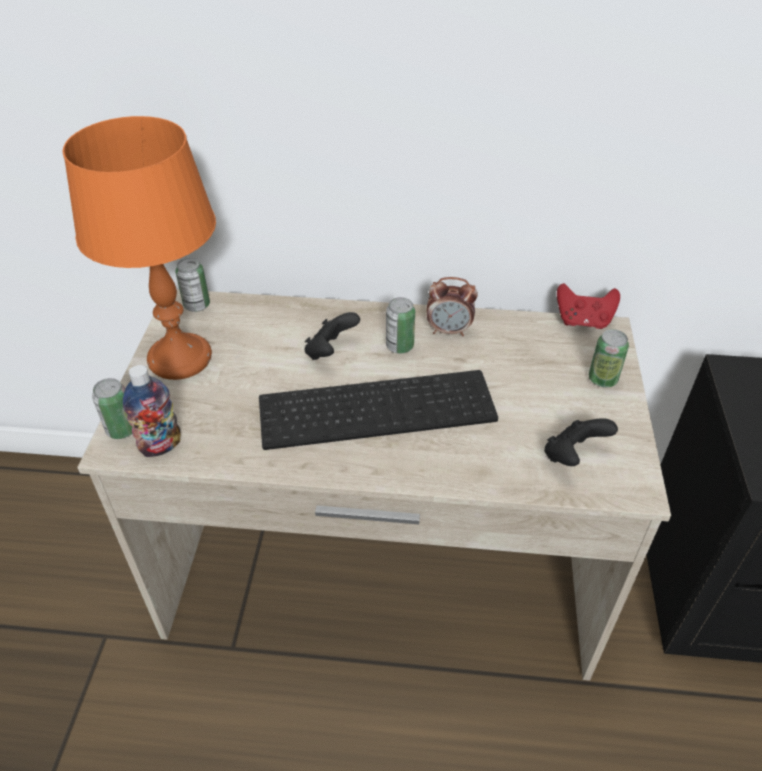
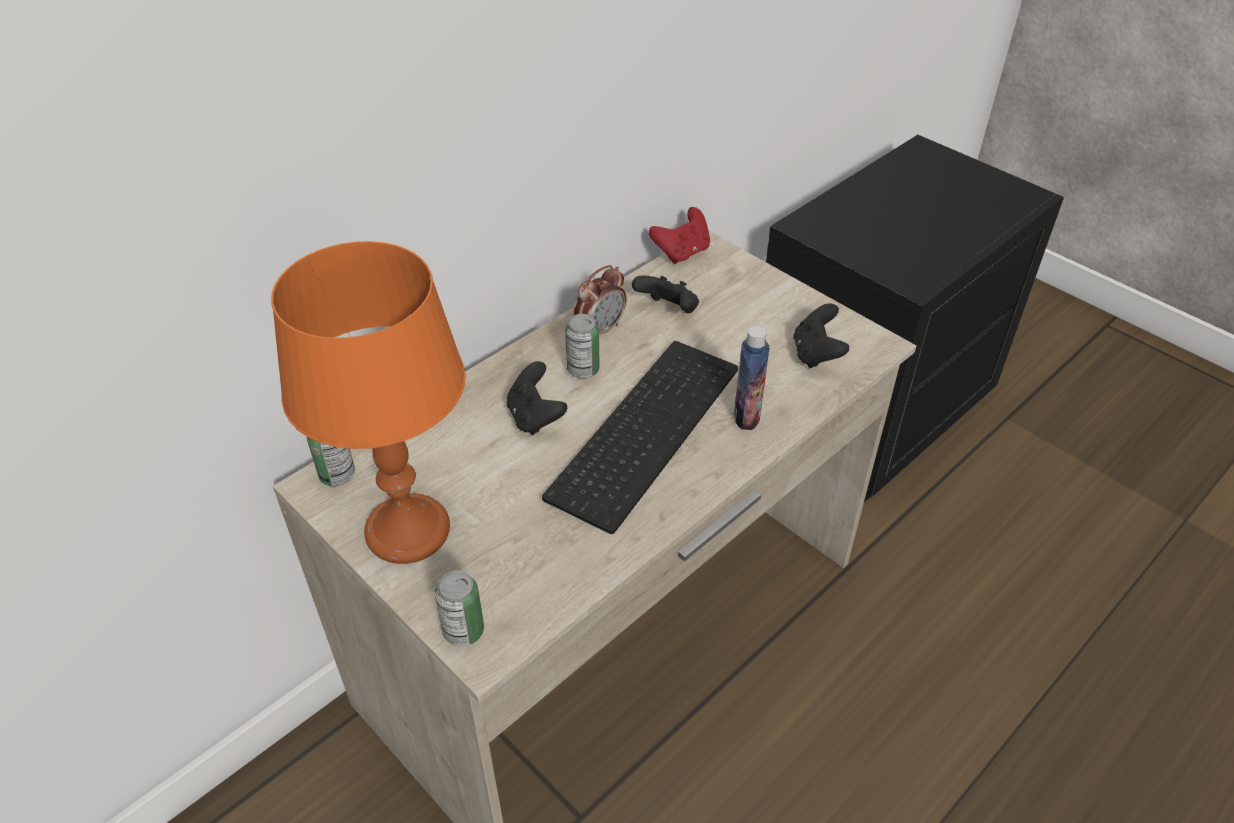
camera: 50 degrees left, 0 degrees up
bottle [123,365,180,457] -> bottle moved to [734,326,769,430]
can [589,329,629,388] -> none
none -> black game controller [632,276,699,313]

